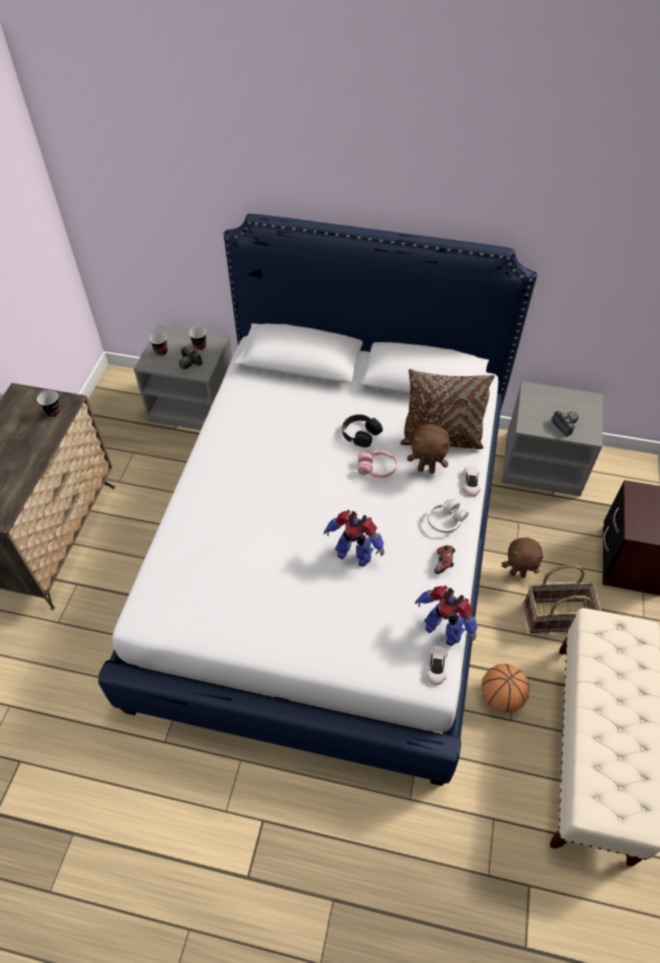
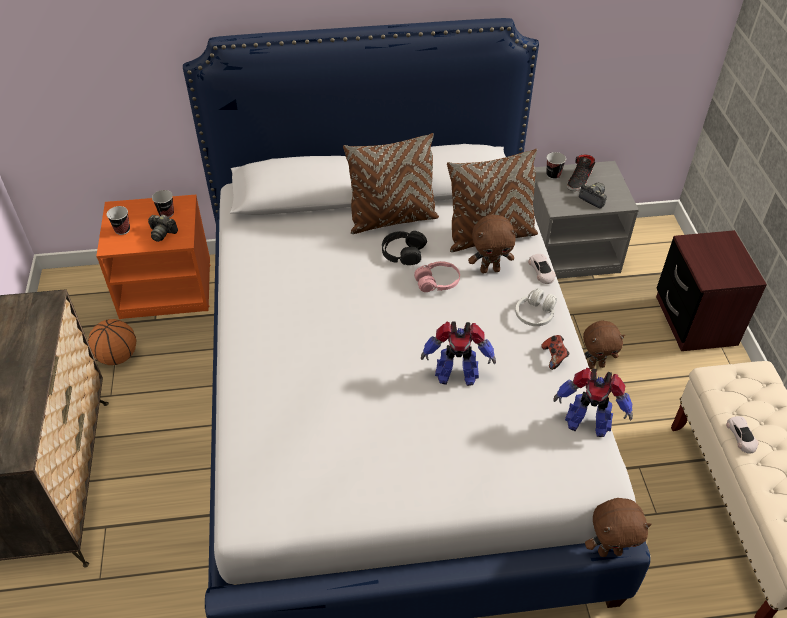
camera: 20 degrees left, 5 degrees down
cup [37,390,61,418] -> cup moved to [546,152,566,179]
grey nightstand [134,325,232,430] -> orange nightstand [96,195,210,319]
white toy car [426,646,448,685] -> white toy car moved to [726,416,759,454]
basketball [481,664,530,713] -> basketball moved to [88,319,136,365]
basket [523,565,602,633] -> none
none -> brown pillow [343,133,439,234]
none -> black shoe [567,154,595,191]
none -> brown plush toy [585,498,652,557]

